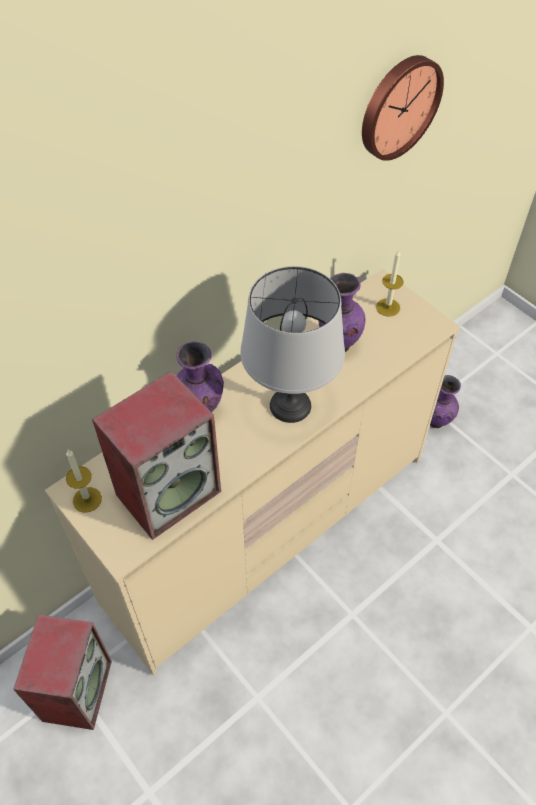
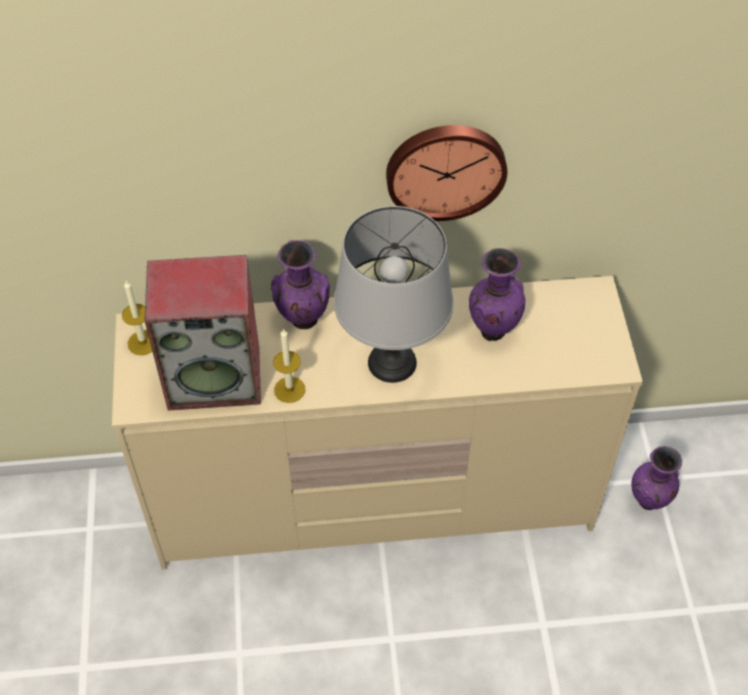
camera: 35 degrees right, 0 degrees up
speaker [13,614,112,730] -> none
wall clock [362,55,444,161] -> wall clock moved to [386,125,507,221]
candle [376,249,403,317] -> candle moved to [273,328,305,403]

